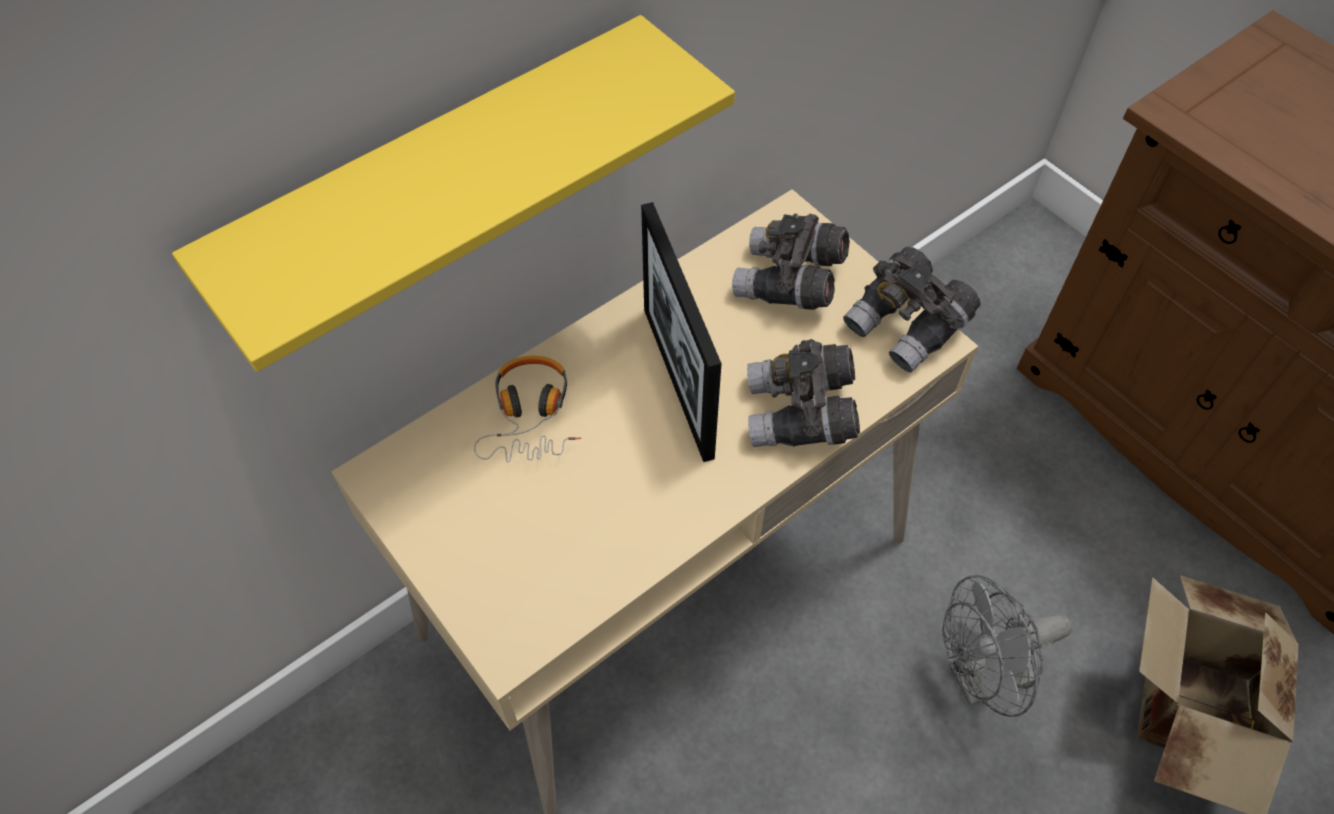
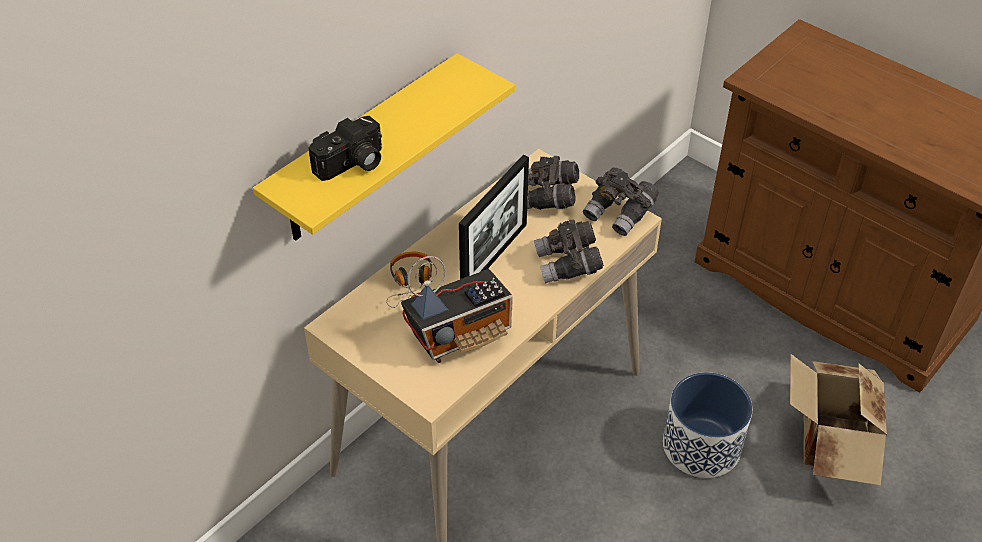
camera: 10 degrees left, 10 degrees down
picture frame [641,202,721,462] -> picture frame turned 120 degrees counterclockwise [459,155,529,279]
grey fan [943,576,1072,717] -> planter [663,372,752,478]
none -> camera [309,116,382,181]
none -> radio [401,256,513,363]

